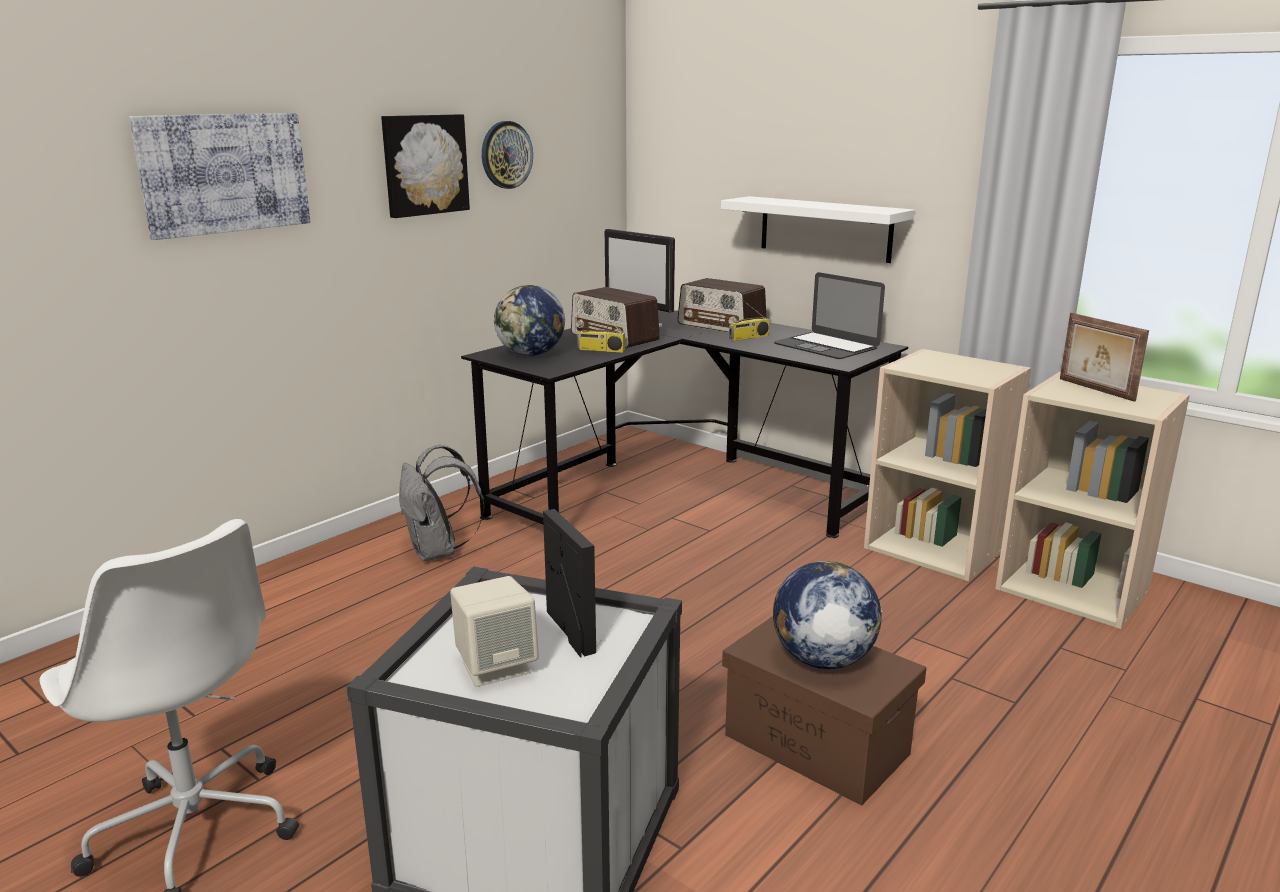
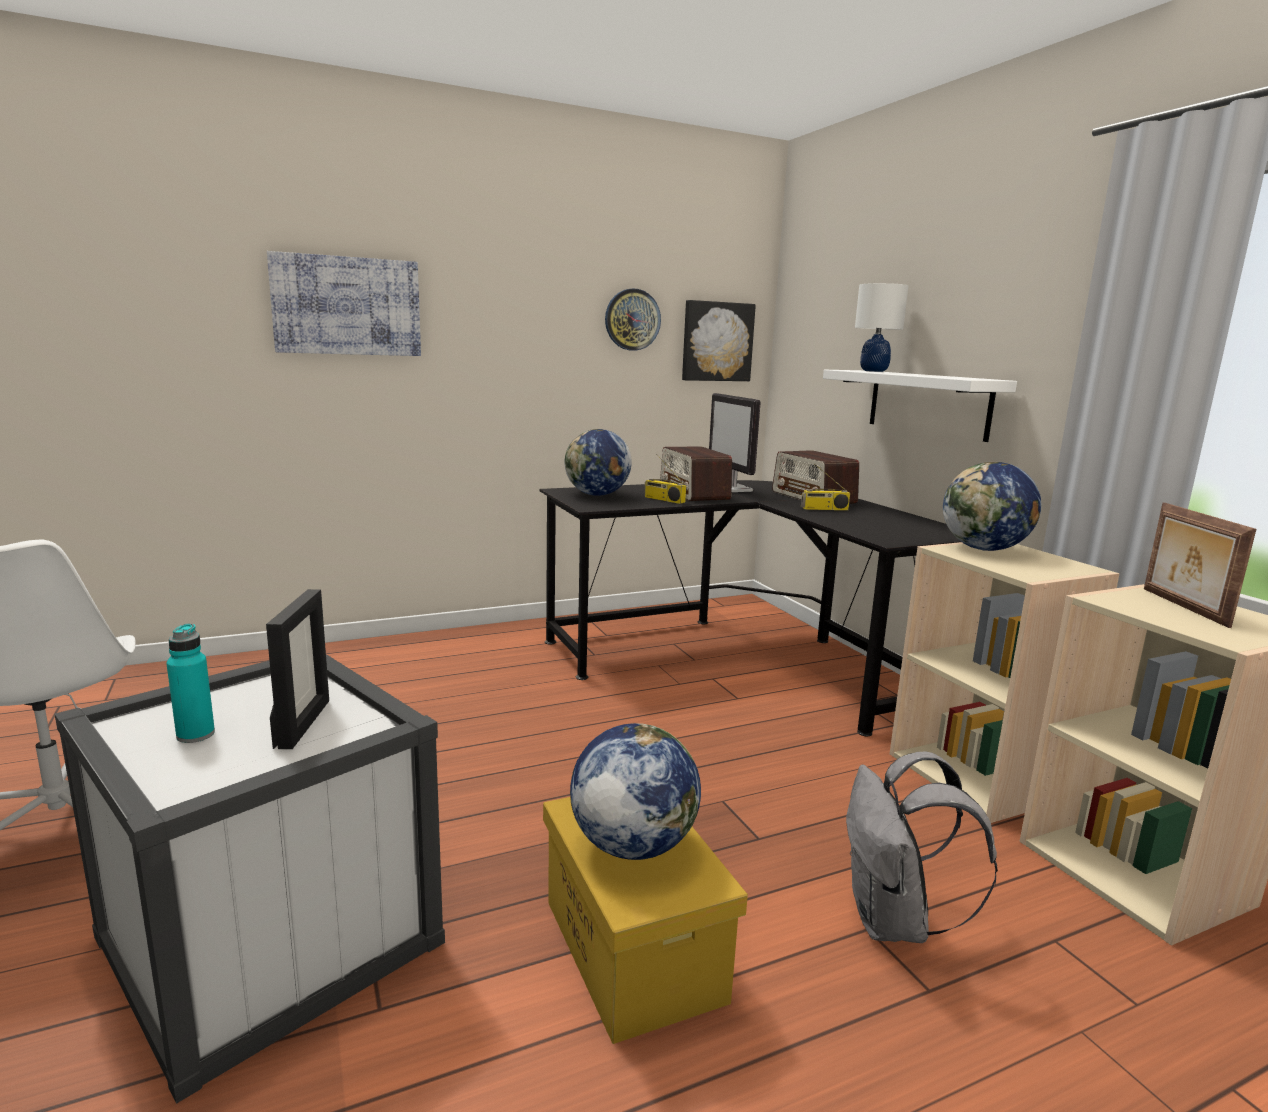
camera: 25 degrees right, 5 degrees down
picture [381,114,470,218] -> picture moved to [682,300,756,381]
grey backpack [399,445,484,561] -> grey backpack moved to [846,752,998,943]
beige speaker [450,576,539,687] -> turquoise bottle [166,623,215,743]
brown storage box [722,616,926,805] -> yellow storage box [543,797,748,1044]
laptop [774,272,885,359] -> none
none -> white table lamp [855,283,909,372]
none -> globe [943,462,1041,551]

